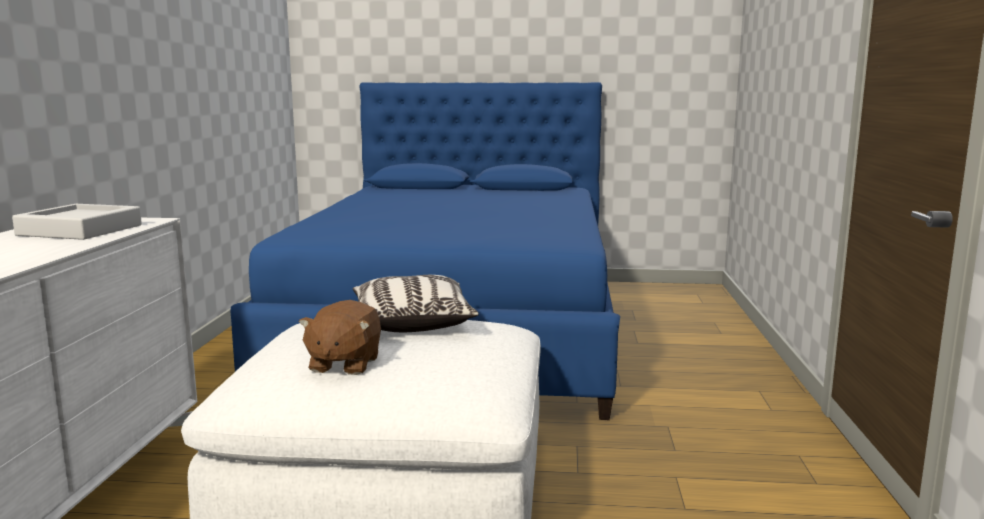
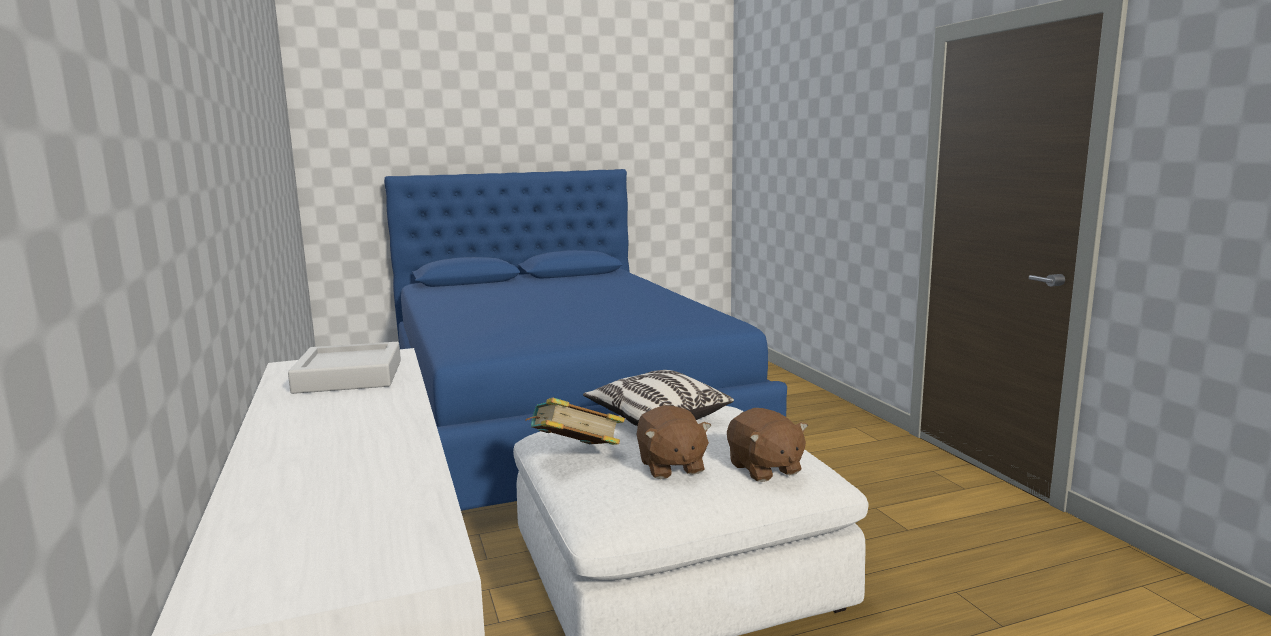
camera: 25 degrees left, 0 degrees up
none -> book [526,398,625,445]
none -> brown plush toy [727,408,808,482]

